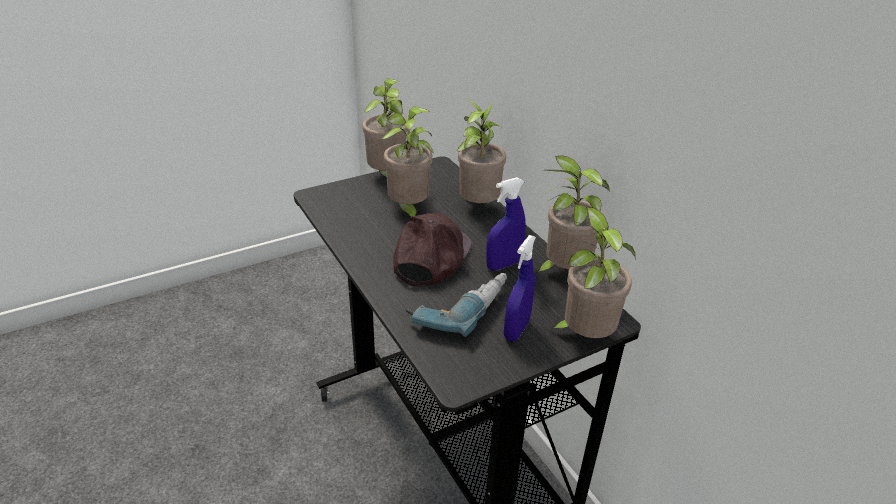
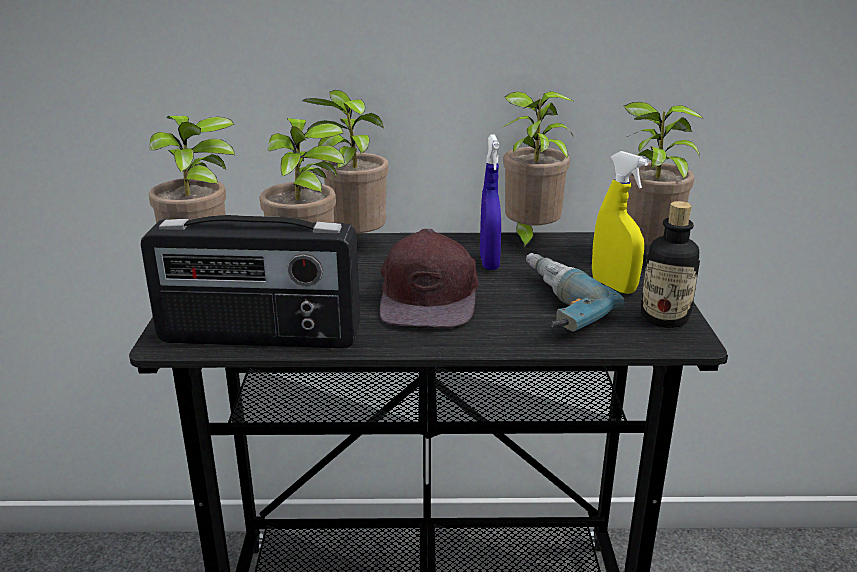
camera: 60 degrees left, 10 degrees down
brown cap [393,213,472,287] -> brown cap turned 135 degrees counterclockwise [380,229,479,328]
blue spray bottle [504,235,536,342] -> yellow spray bottle [592,151,649,294]
none -> radio [141,215,360,348]
none -> bottle [641,201,700,328]

